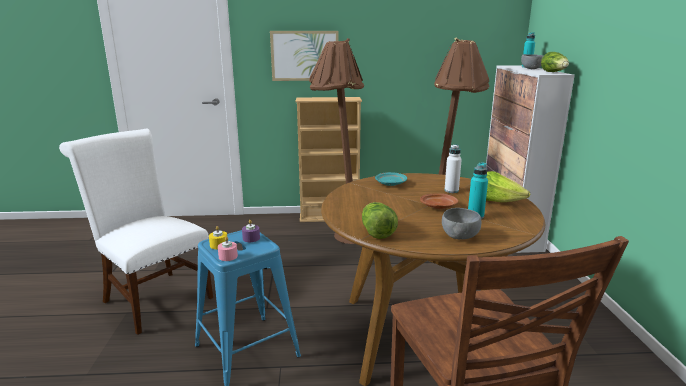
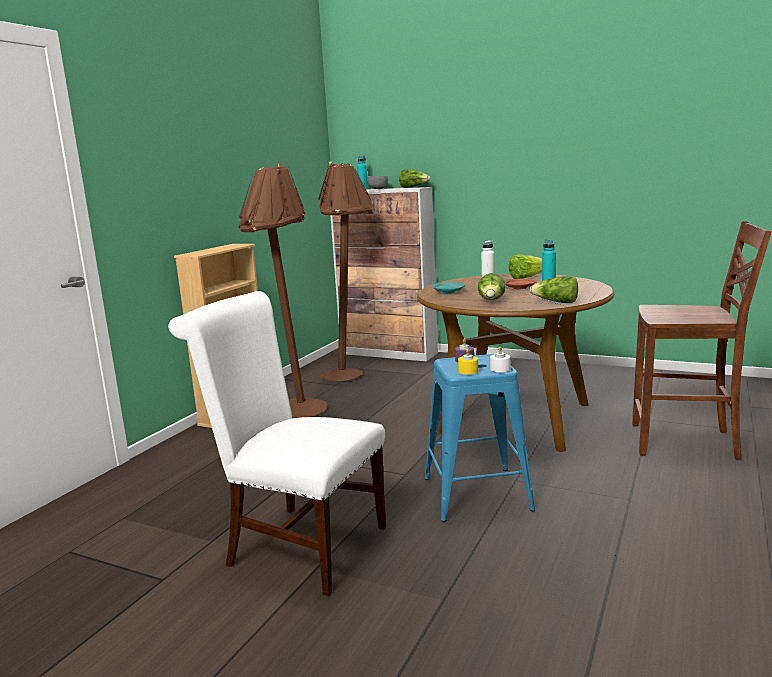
camera: 60 degrees left, 5 degrees down
white chair [59,129,213,335] -> white chair turned 45 degrees clockwise [168,291,386,596]
pink candle [218,236,238,261] -> white candle [490,346,510,372]
picture [270,31,339,81] -> none
grey bowl [442,208,481,239] -> none
none -> lettuce [478,273,505,300]

